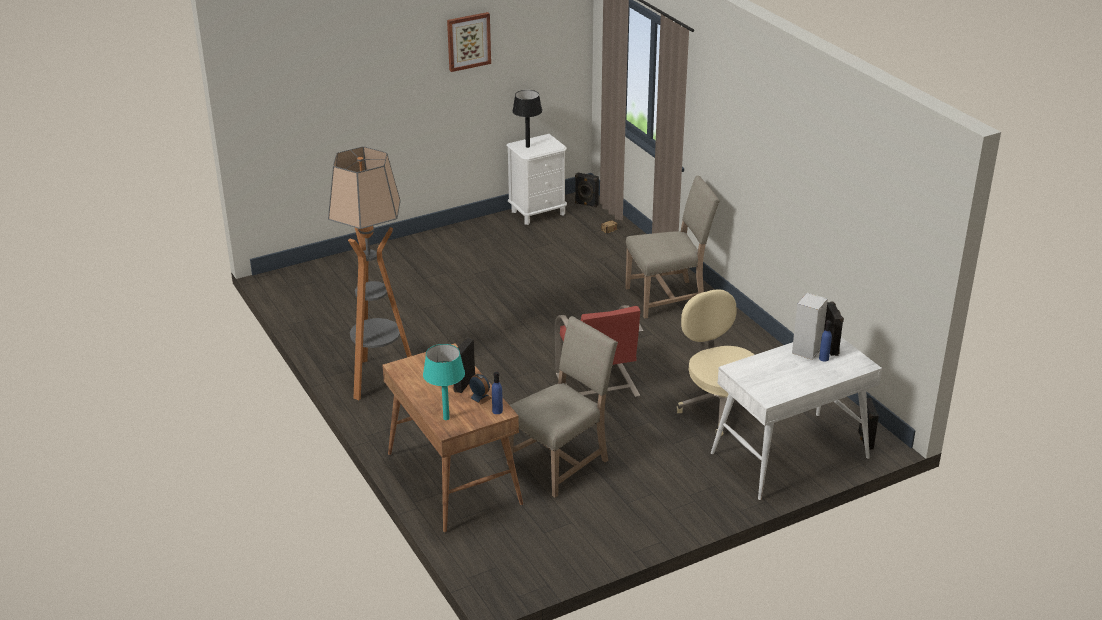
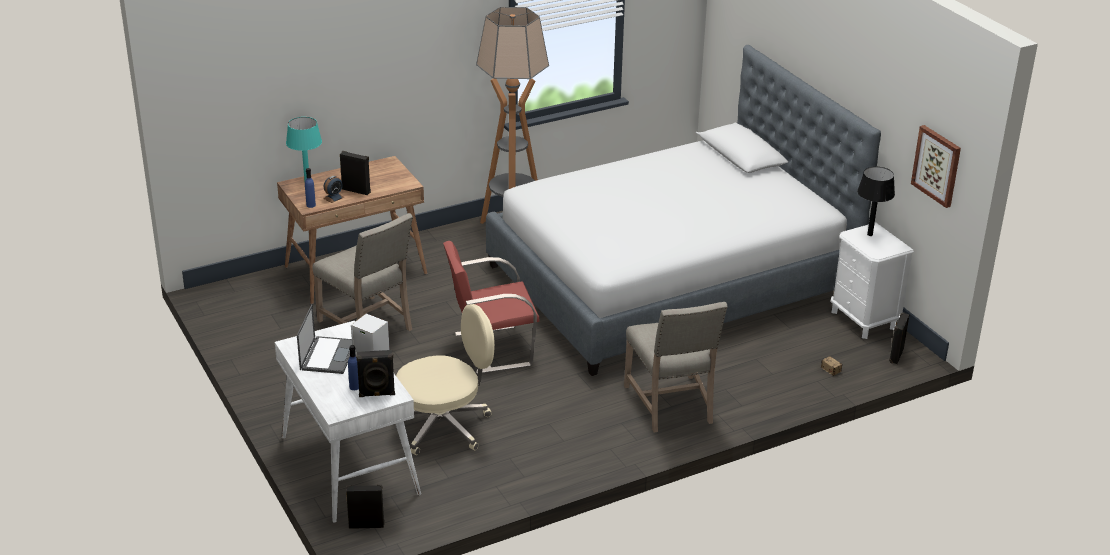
camera: 90 degrees right, 0 degrees up
picture [447,12,491,72] -> picture moved to [911,125,961,208]
none -> laptop [297,304,352,374]
none -> bed [486,45,881,376]

